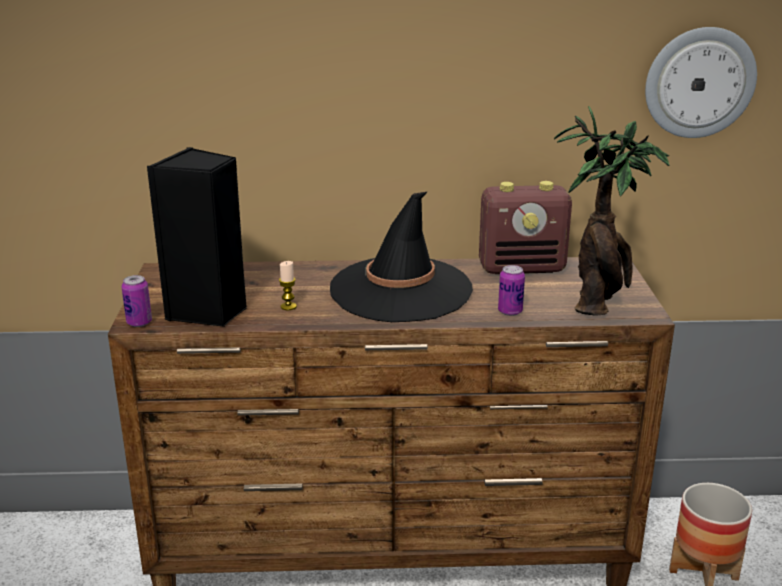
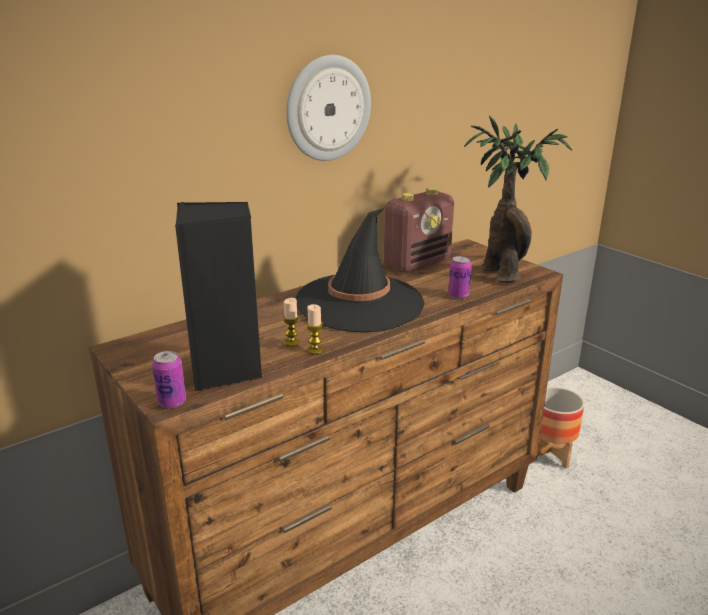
camera: 35 degrees left, 0 degrees up
wall clock [645,27,757,138] -> wall clock moved to [286,55,371,161]
none -> candle [306,304,323,354]

